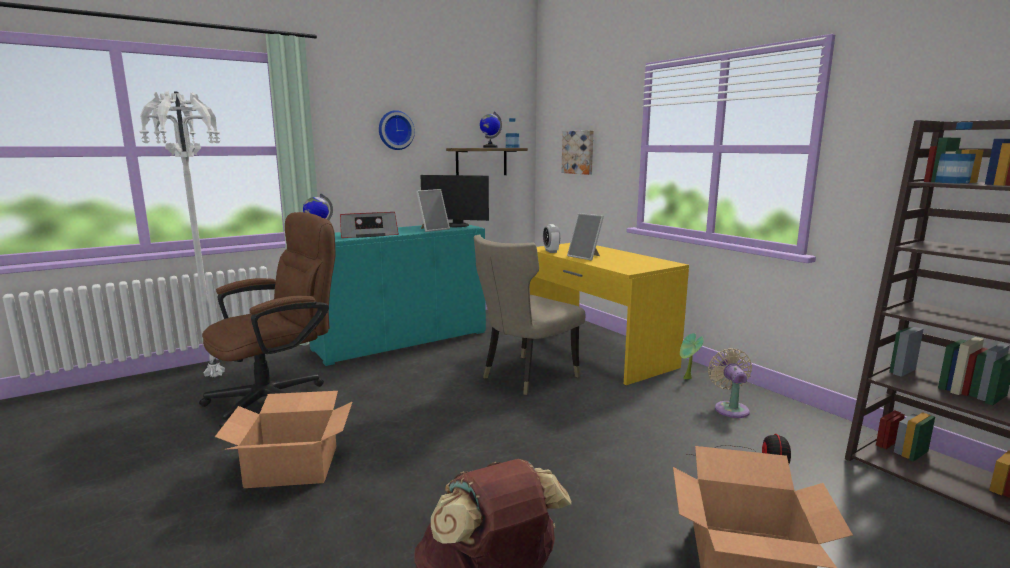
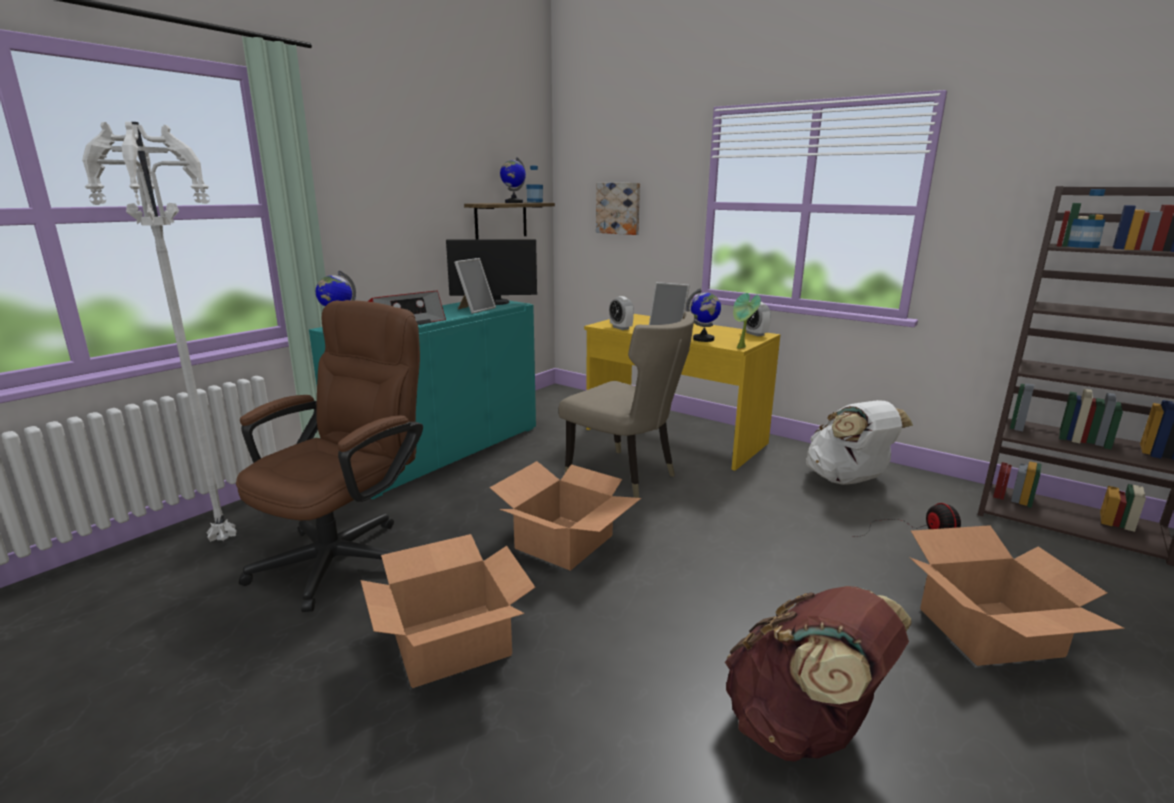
camera: 20 degrees left, 5 degrees up
wall clock [379,110,415,150] -> none
beige chair [474,234,585,395] -> beige chair turned 75 degrees counterclockwise [559,311,695,498]
potted plant [680,333,704,379] -> potted plant moved to [733,293,761,349]
beige fan [708,348,752,418] -> white backpack [806,400,913,485]
none -> cardboard box [489,461,641,571]
none -> globe [686,289,721,342]
none -> alarm clock [743,302,771,336]

